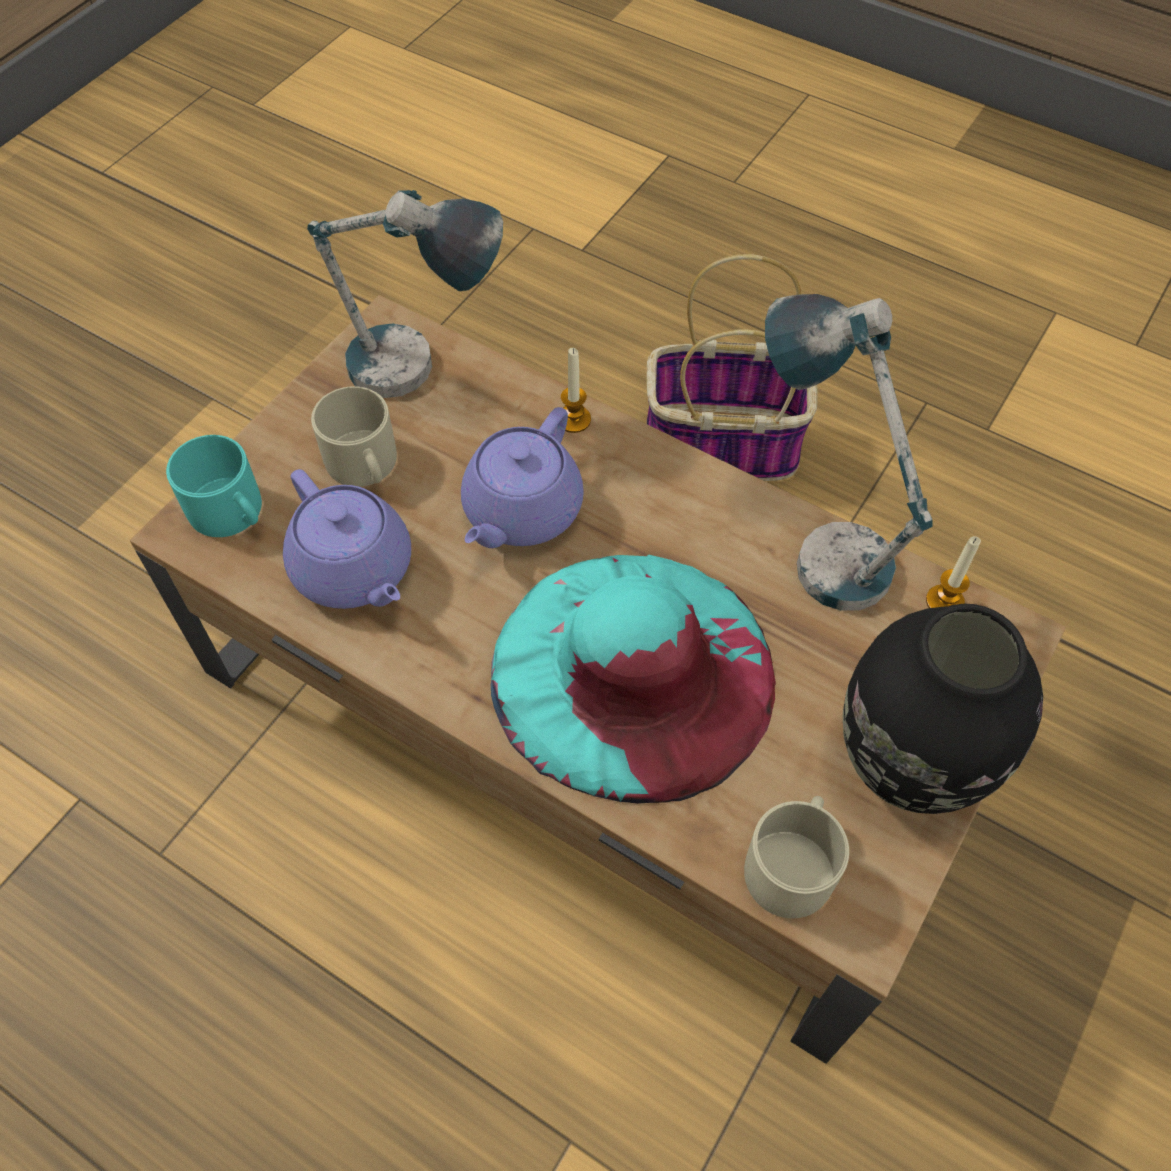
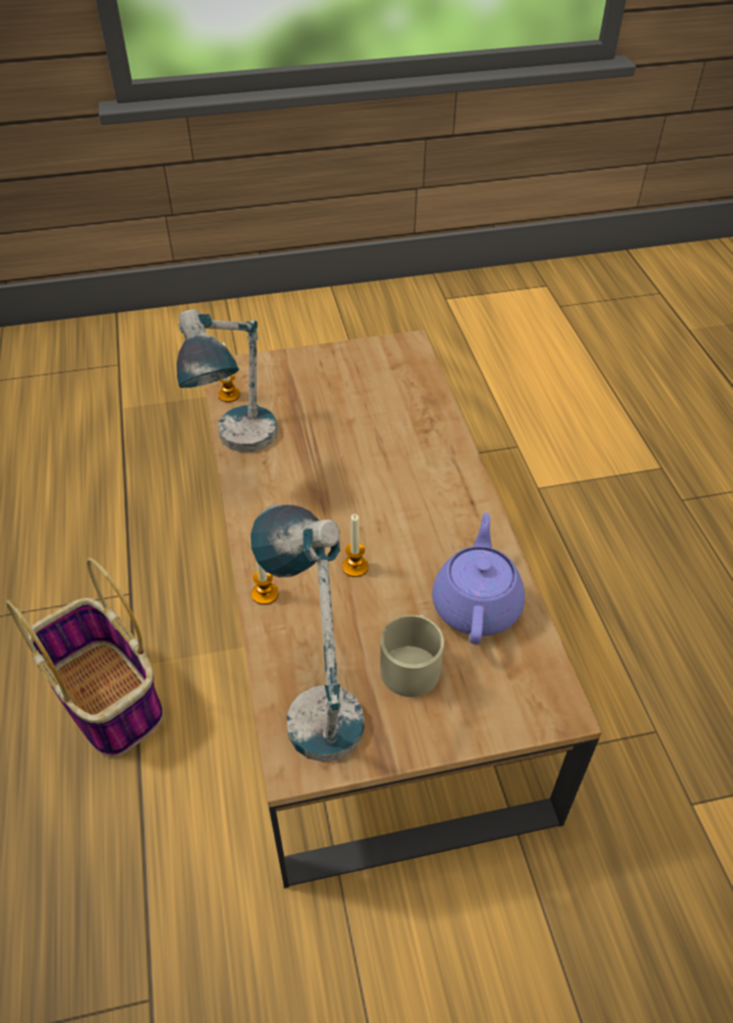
camera: 135 degrees left, 10 degrees down
turquoise mug [166,435,262,537] -> none
purple teapot [461,407,584,548] -> candle [342,514,368,577]
turquoise hat [491,555,776,804] -> none
beige mug [744,796,849,918] -> none
black vase [843,604,1043,814] -> none

